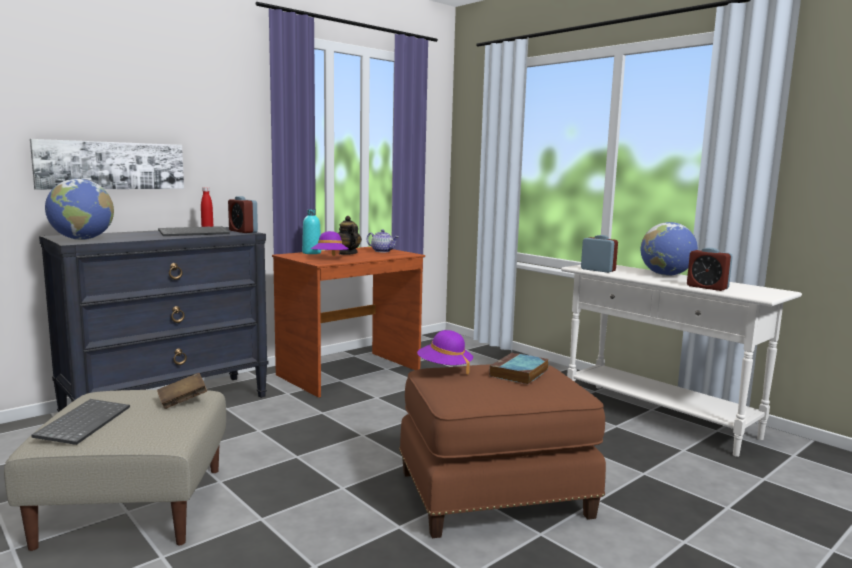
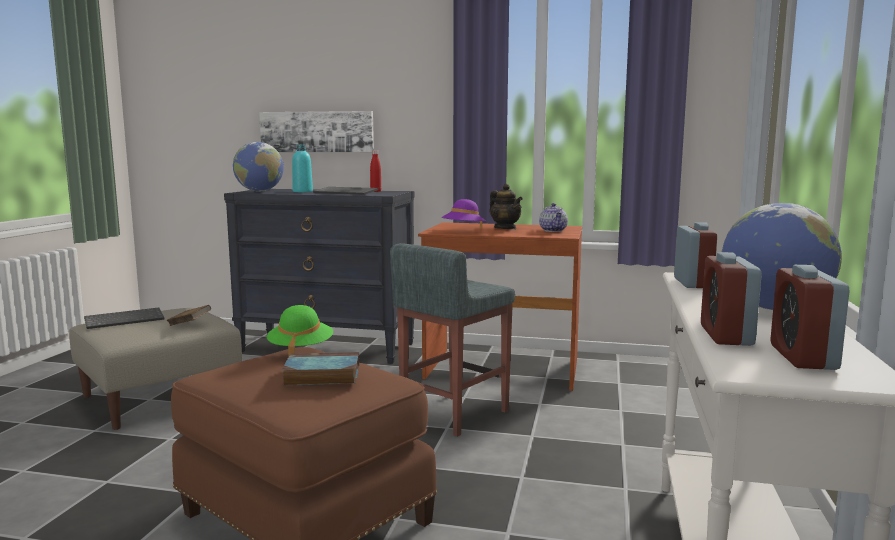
camera: 55 degrees right, 0 degrees up
alarm clock [228,196,258,233] -> alarm clock moved to [771,265,849,370]
turquoise bottle [302,210,321,254] -> turquoise bottle moved to [292,145,313,192]
teapot [338,216,362,255] -> teapot turned 120 degrees clockwise [489,184,523,229]
purple hat [417,330,473,374] -> green hat [267,305,333,357]
none -> grey stool [390,243,515,437]

